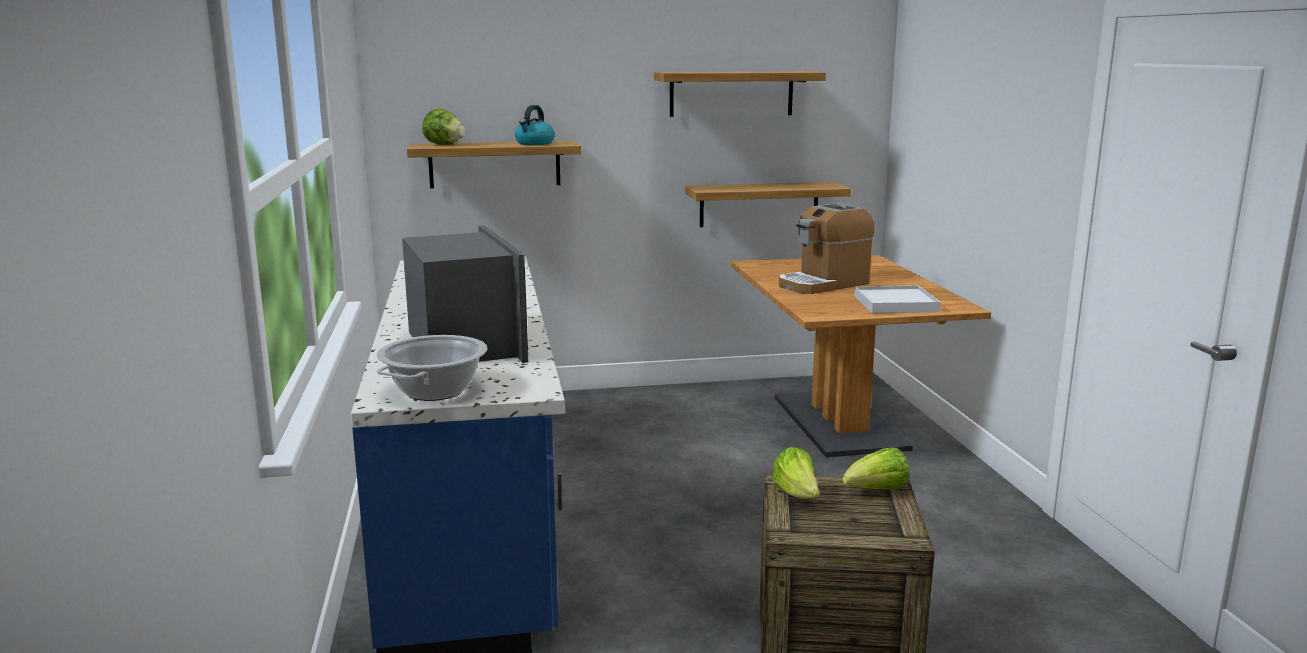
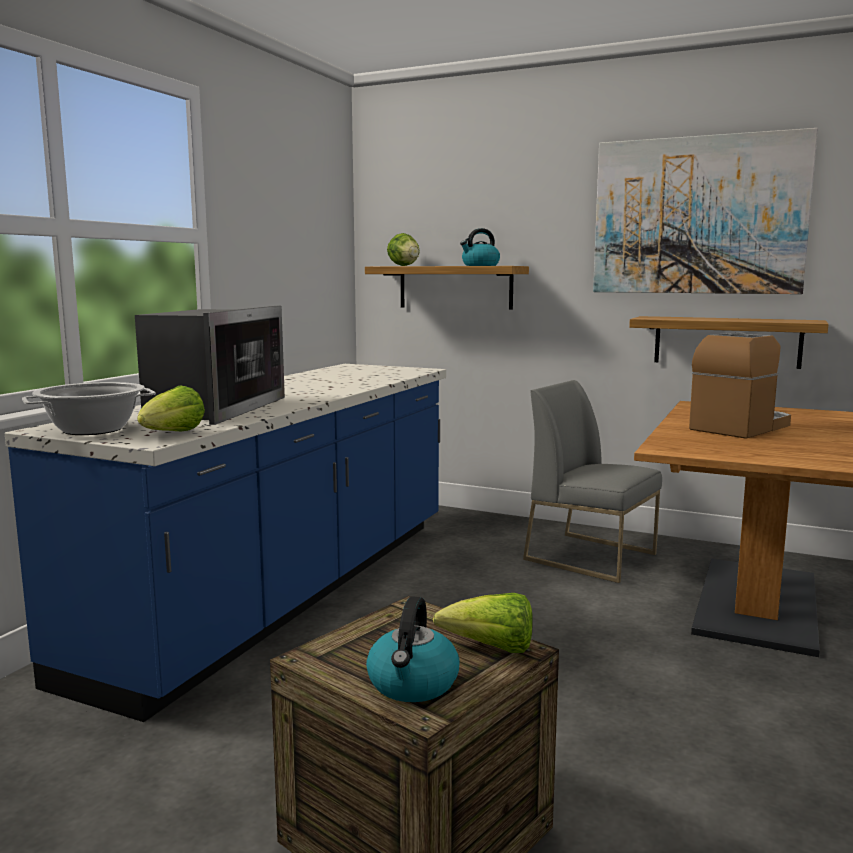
camera: 35 degrees right, 5 degrees down
shelf [654,71,826,117] -> picture [593,128,818,294]
lettuce [772,447,820,499] -> lettuce moved to [137,385,205,431]
coffee machine [779,203,875,294] -> coffee machine turned 135 degrees clockwise [689,332,791,439]
white tray [854,286,941,313] -> none
none -> kettle [366,596,460,702]
none -> grey chair [523,380,662,583]

